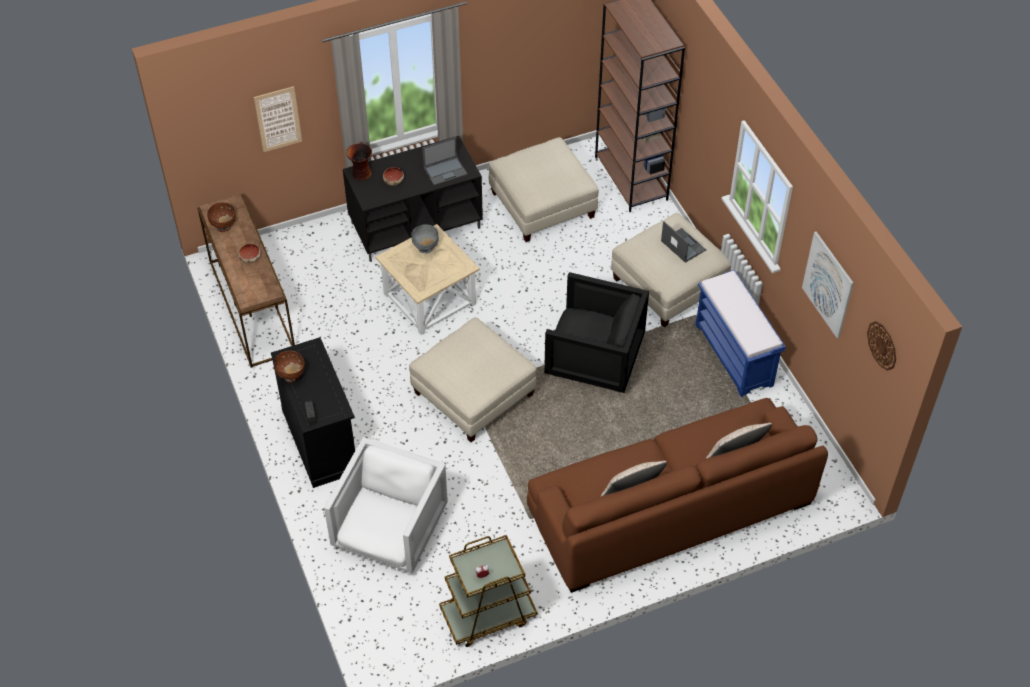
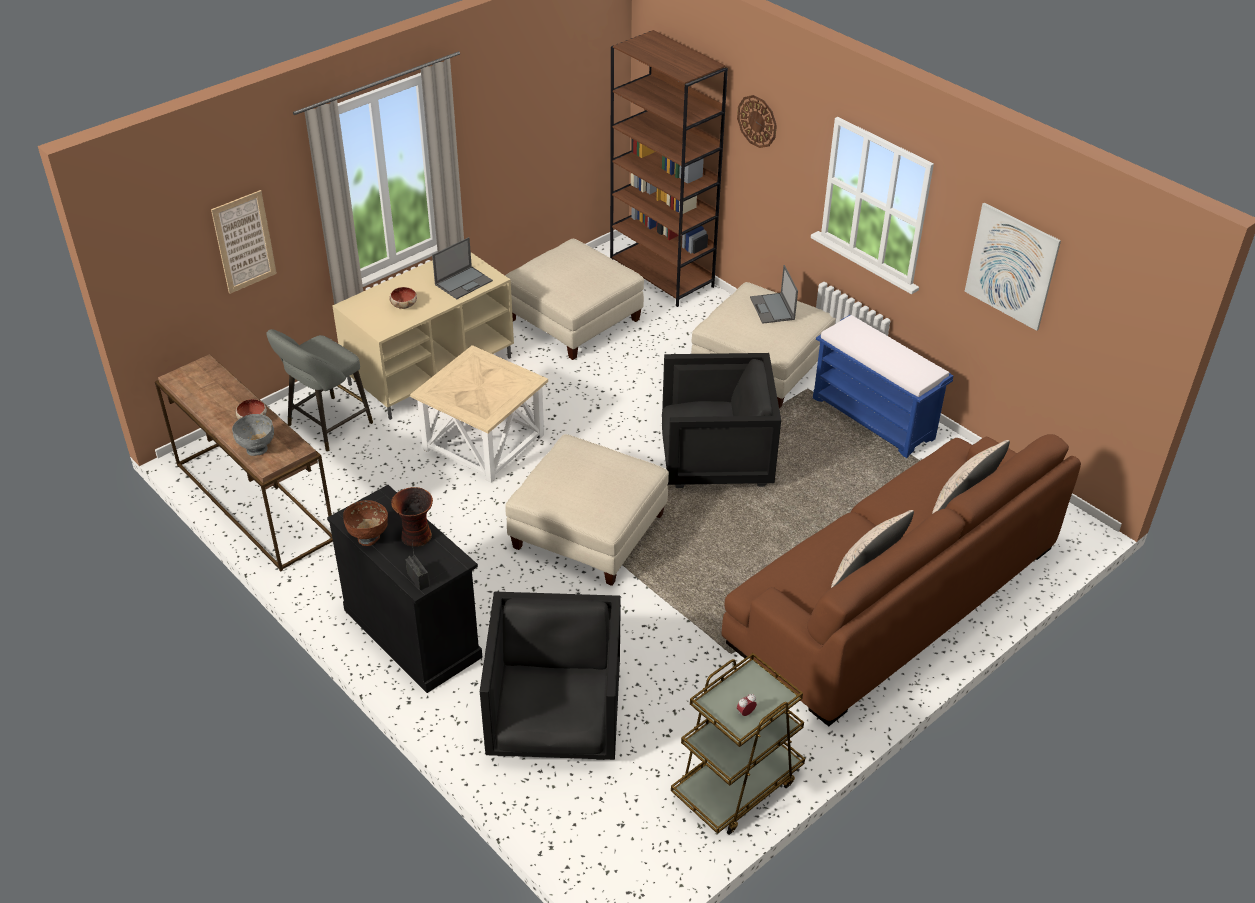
camera: 20 degrees left, 10 degrees down
brown bowl [207,202,236,232] -> none
white armchair [324,437,448,573] -> black armchair [480,592,621,760]
black tv stand [343,136,483,262] -> beige tv stand [332,252,514,420]
vase [346,143,372,181] -> vase moved to [391,487,433,547]
grey bowl [411,224,439,253] -> grey bowl moved to [232,414,274,456]
laptop [661,221,706,263] -> laptop turned 135 degrees counterclockwise [750,265,798,324]
wall clock [867,321,896,371] -> wall clock moved to [737,95,777,148]
none -> grey stool [267,329,373,452]

